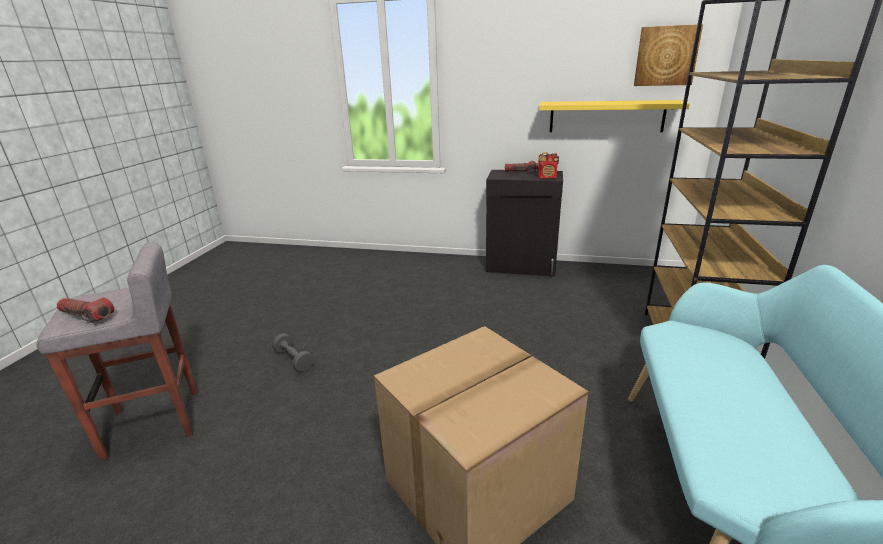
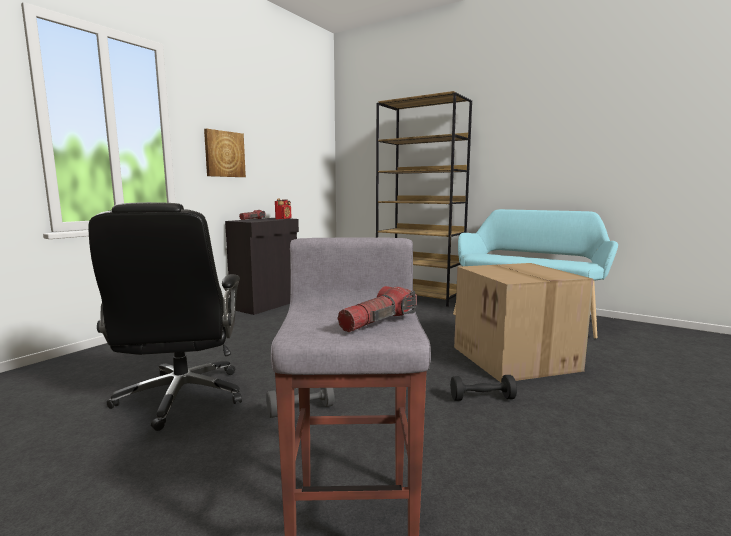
camera: 70 degrees left, 15 degrees down
yellow shelf [539,100,690,132] -> none
picture [634,24,703,86] -> picture moved to [204,129,246,177]
none -> black office chair [88,202,242,431]
none -> black dumbbell [450,375,517,401]

